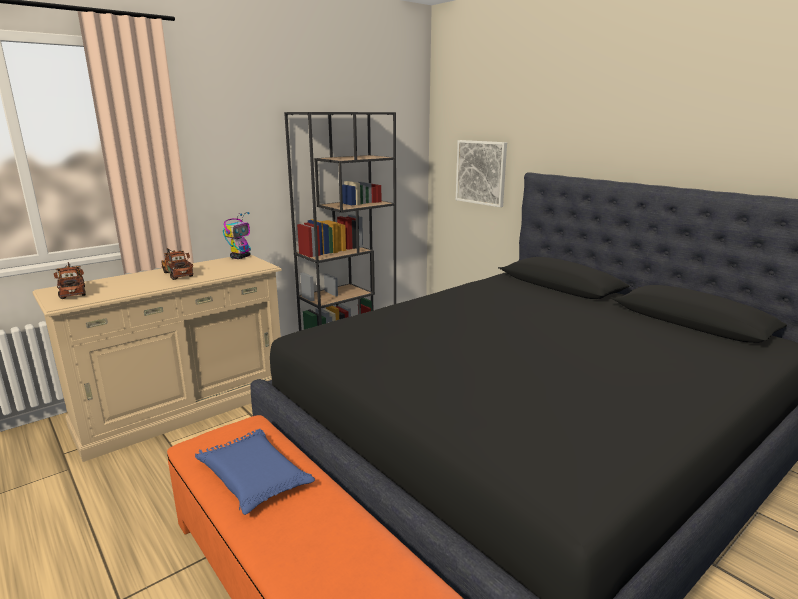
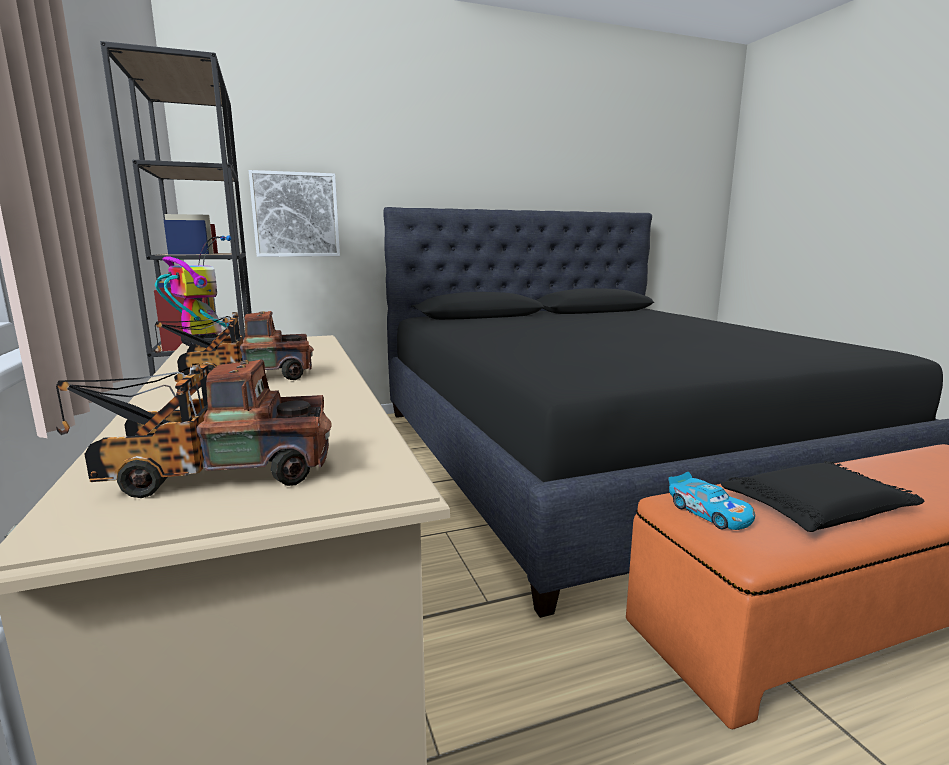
camera: 70 degrees left, 5 degrees down
blue pillow [195,429,315,515] -> black pillow [721,461,924,532]
none -> toy car [668,472,755,530]

